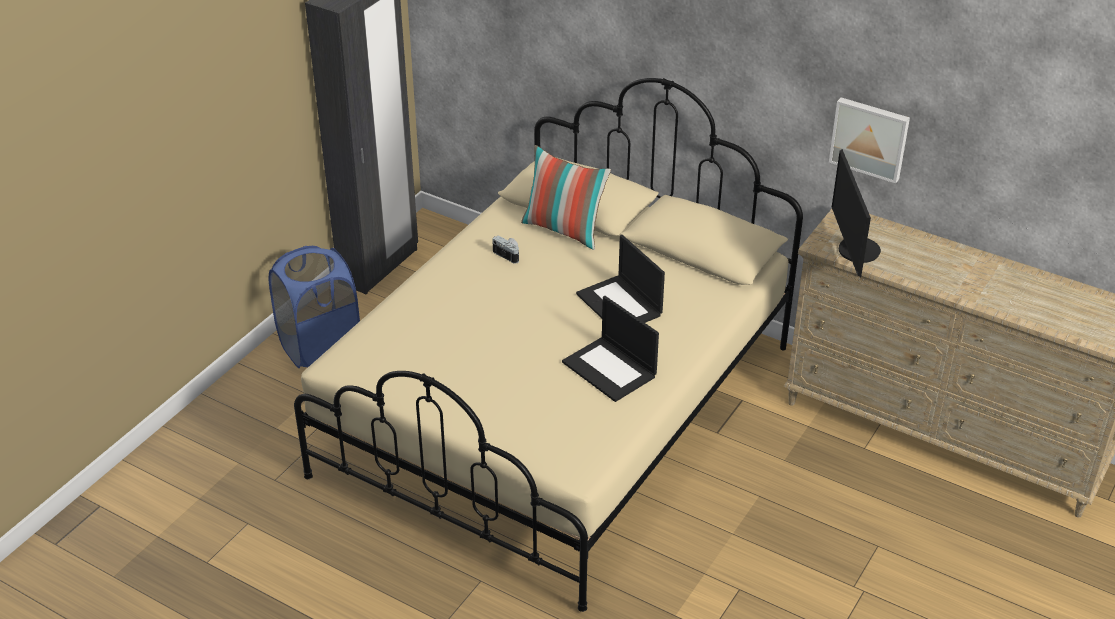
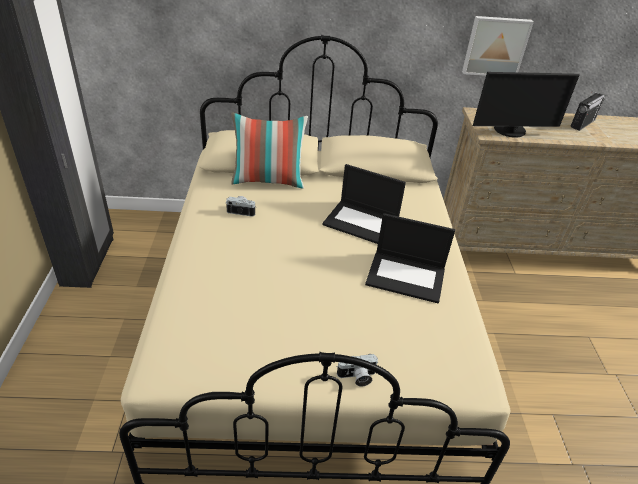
camera: 35 degrees left, 0 degrees up
blue laundry basket [269,246,360,368] -> none
monitor [832,149,881,277] -> monitor turned 60 degrees counterclockwise [473,72,580,138]
none -> camera [337,354,378,387]
none -> radio [571,92,606,131]

